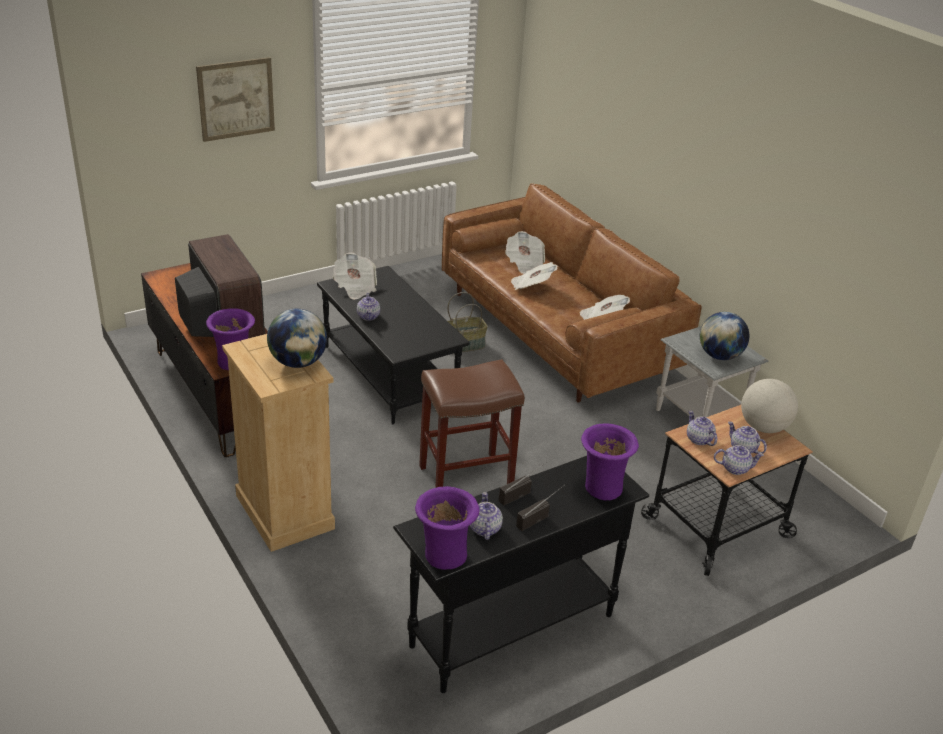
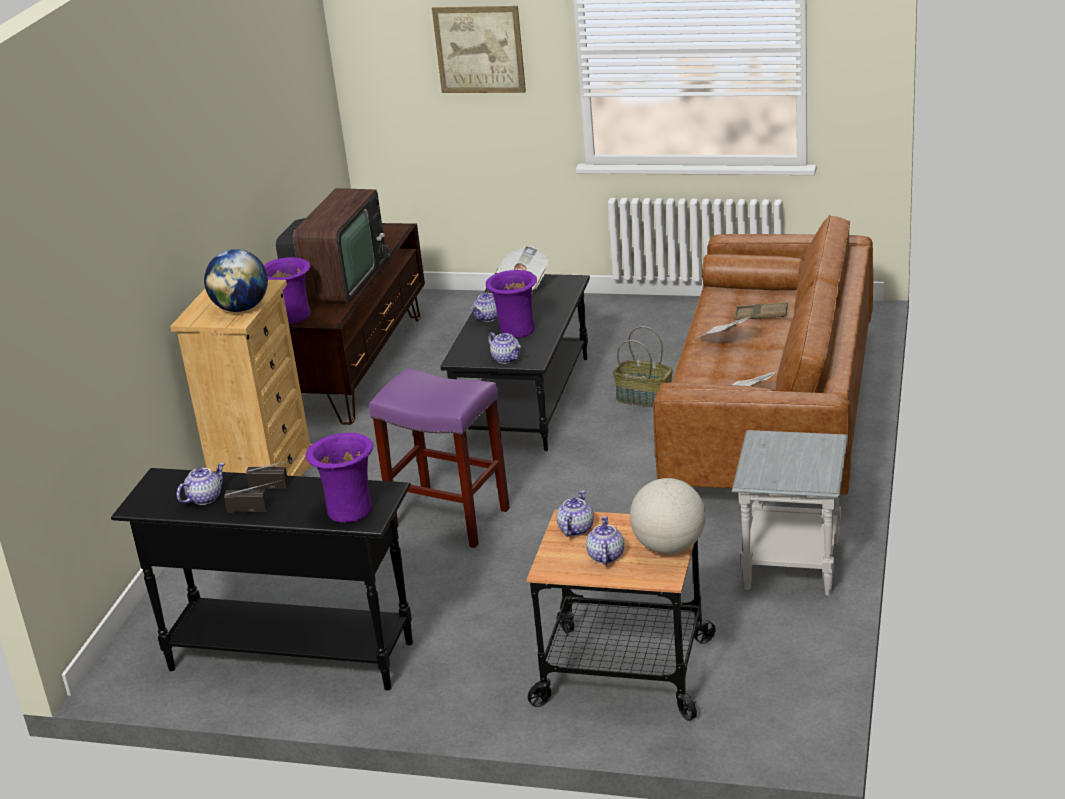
camera: 50 degrees right, 5 degrees down
purple vase [415,486,479,570] -> purple vase moved to [486,270,537,338]
brown stool [419,359,525,488] -> purple stool [369,368,510,548]
newspaper [505,231,545,274] -> brown tray [734,302,788,320]
globe [700,312,749,360] -> none
teapot [714,445,764,475] -> teapot moved to [488,332,521,364]

